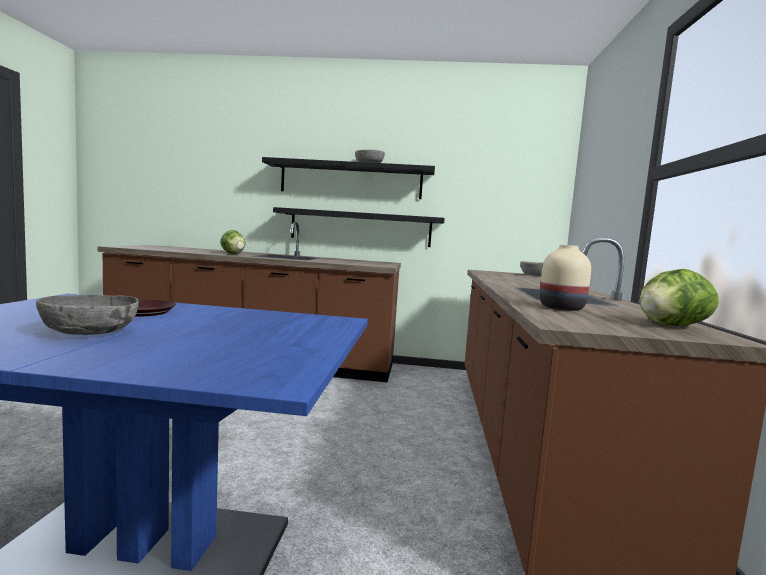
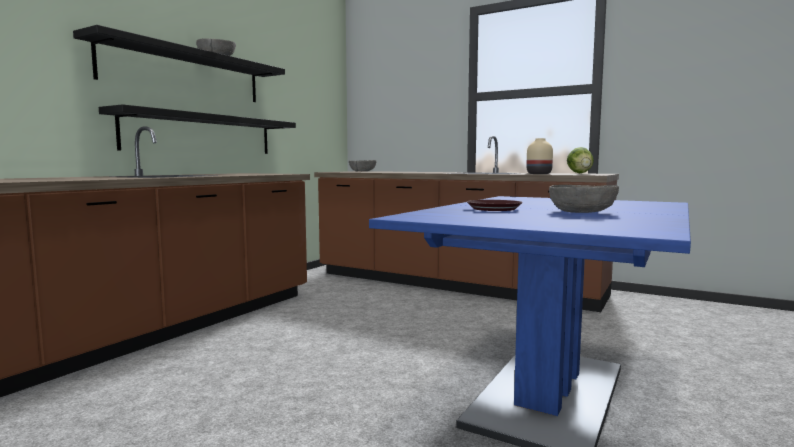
camera: 65 degrees left, 0 degrees up
lettuce [220,230,245,254] -> none

